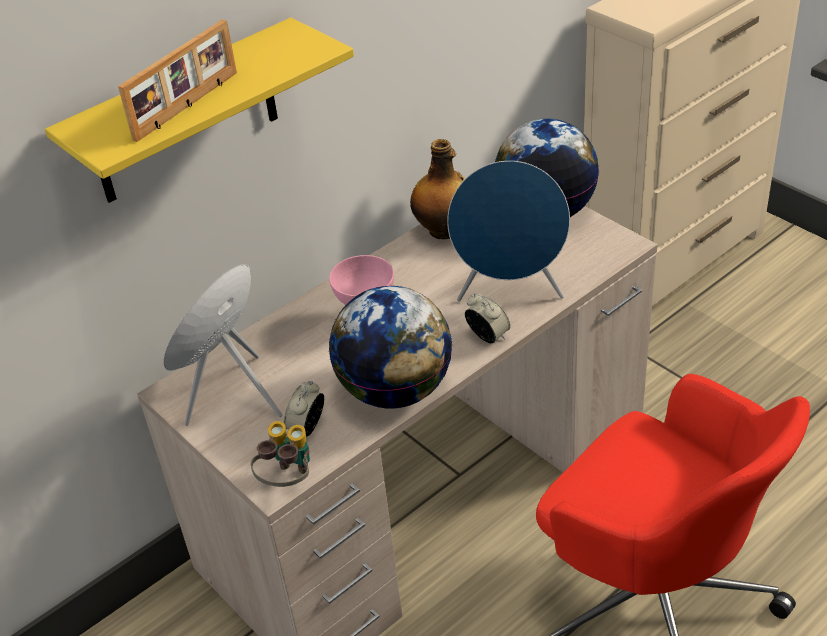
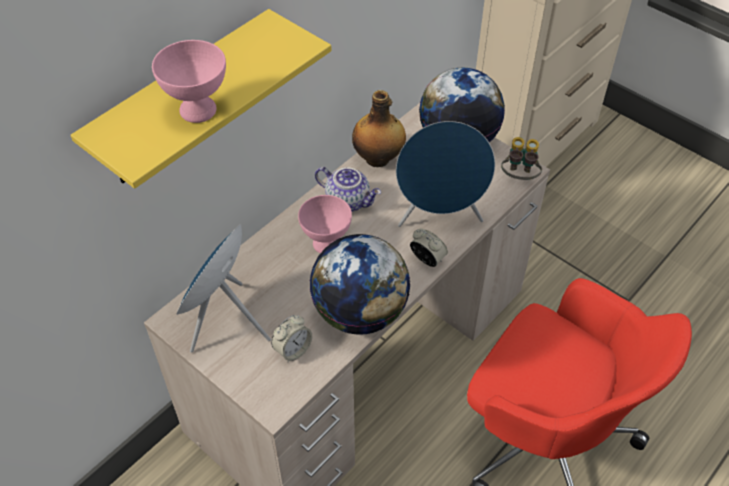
camera: 10 degrees left, 10 degrees up
picture frame [118,20,237,142] -> pink bowl [152,40,226,123]
binoculars [251,421,310,487] -> binoculars moved to [501,137,542,180]
alarm clock [283,381,324,436] -> alarm clock turned 150 degrees counterclockwise [271,315,312,362]
none -> teapot [315,167,381,212]

